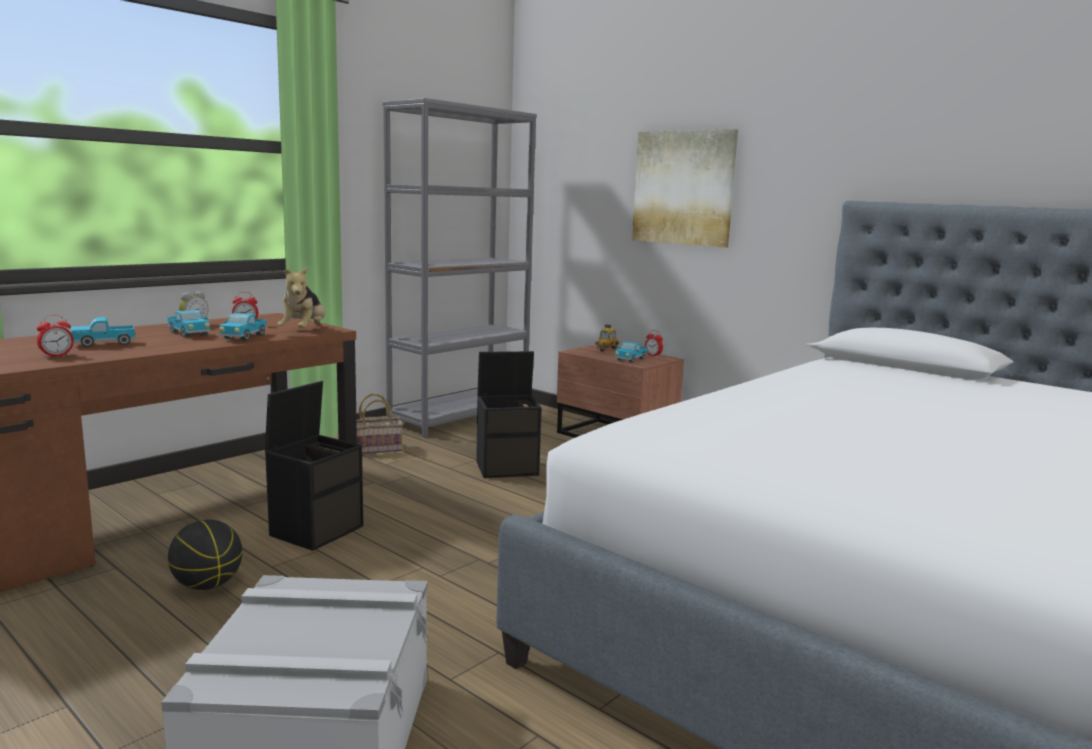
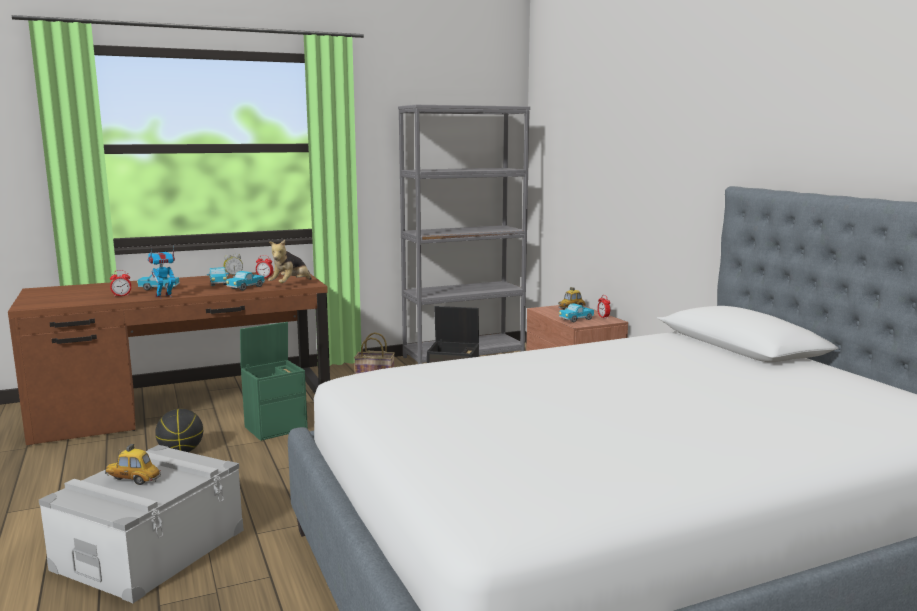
camera: 25 degrees right, 0 degrees up
black storage box [265,381,363,551] -> green storage box [240,322,308,441]
picture [632,129,738,248] -> none
none -> toy car [105,444,161,485]
none -> toy robot [148,247,176,298]

